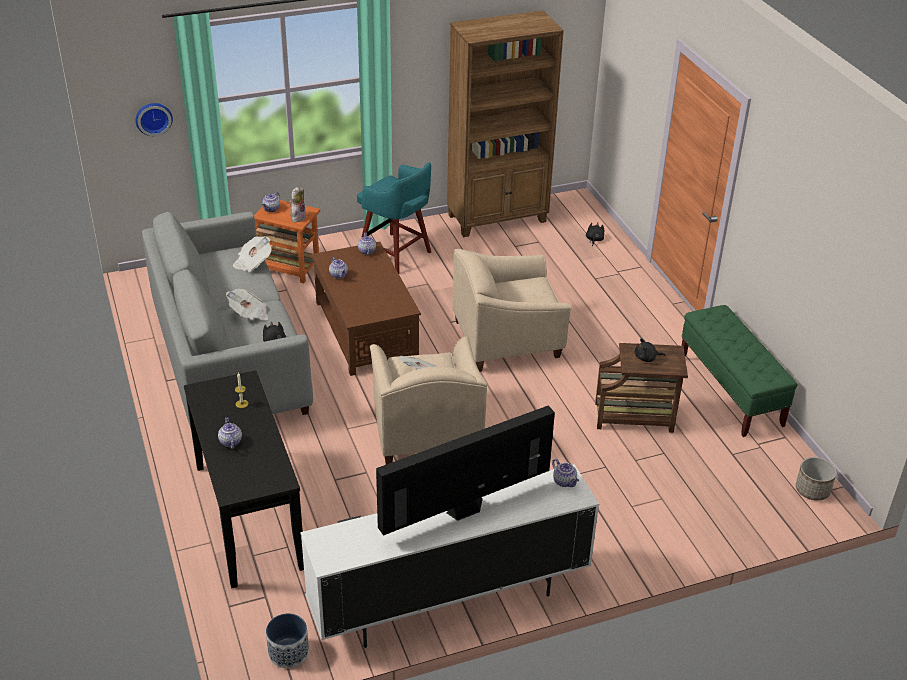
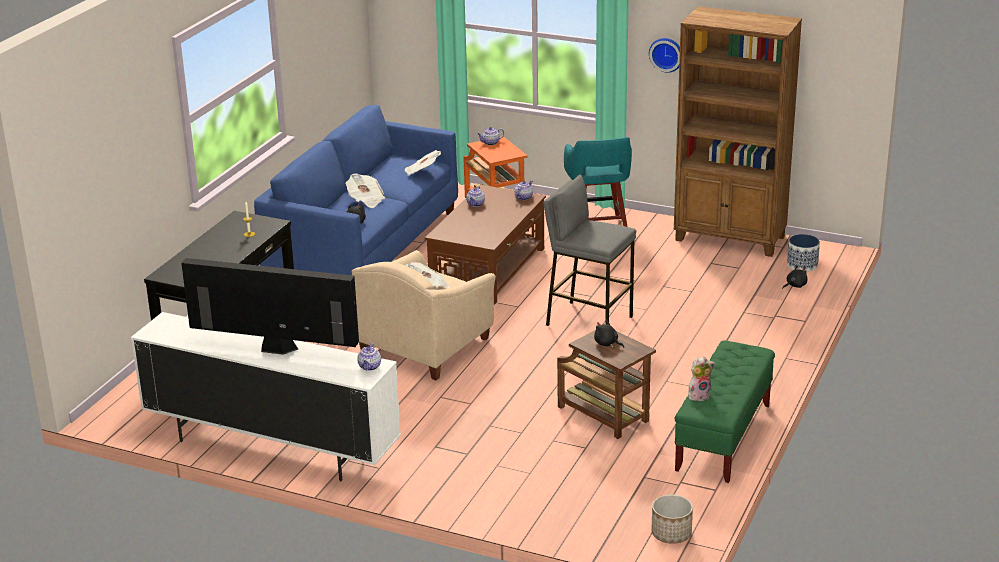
camera: 45 degrees right, 10 degrees down
wall clock [135,103,173,136] -> wall clock moved to [649,38,680,73]
grey sofa [142,212,313,428] -> blue sofa [254,105,458,275]
teapot [218,417,242,449] -> none
planter [266,613,309,668] -> planter moved to [787,234,820,272]
plush toy [290,187,306,222] -> plush toy moved to [688,357,715,401]
beige armchair [453,249,571,372] -> grey stool [543,175,636,326]

